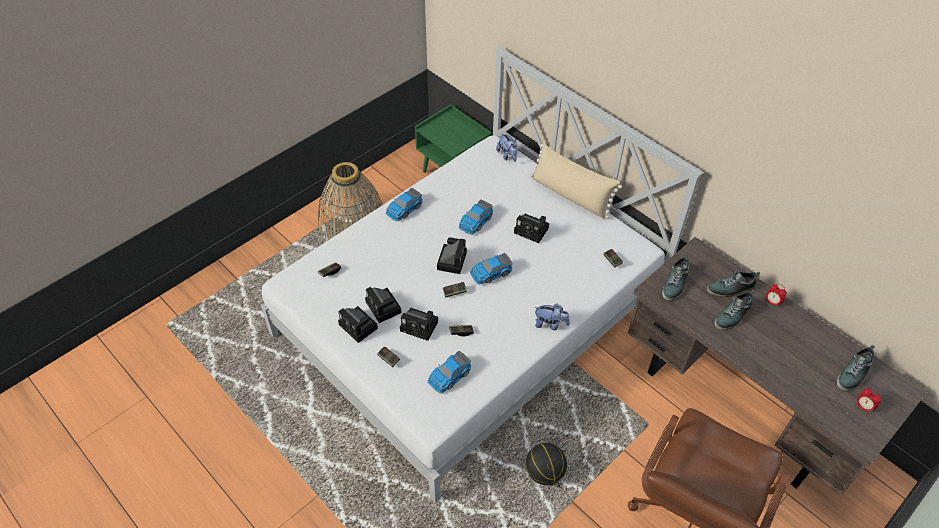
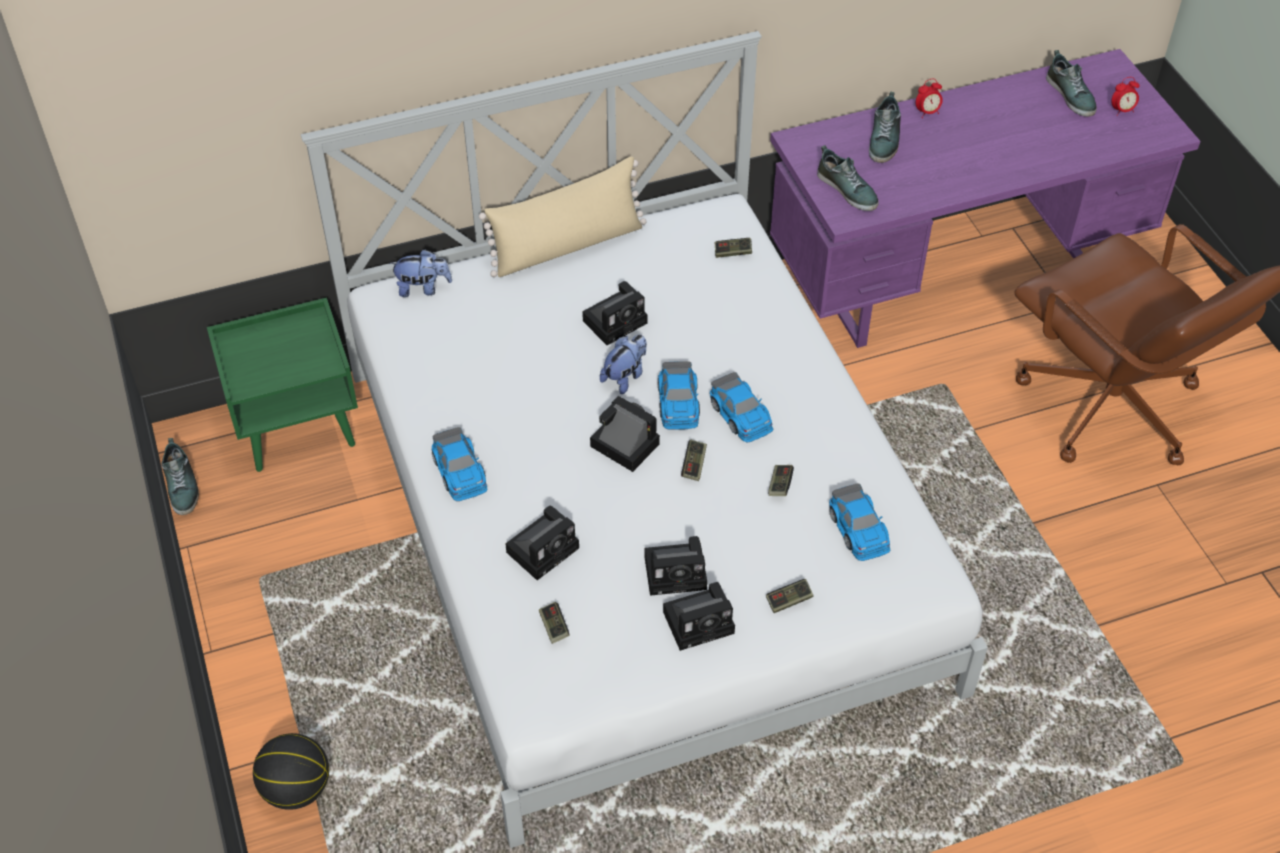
camera: 65 degrees left, 0 degrees up
basket [318,162,383,241] -> none
camera [400,308,438,341] -> camera moved to [506,506,579,580]
toy car [459,200,493,235] -> toy car moved to [710,372,773,443]
basketball [526,443,567,485] -> basketball moved to [253,733,329,810]
plush toy [534,304,570,330] -> plush toy moved to [600,334,647,394]
brown desk [627,237,928,496] -> purple desk [770,49,1201,348]
shoe [714,289,755,330] -> shoe moved to [161,438,199,515]

